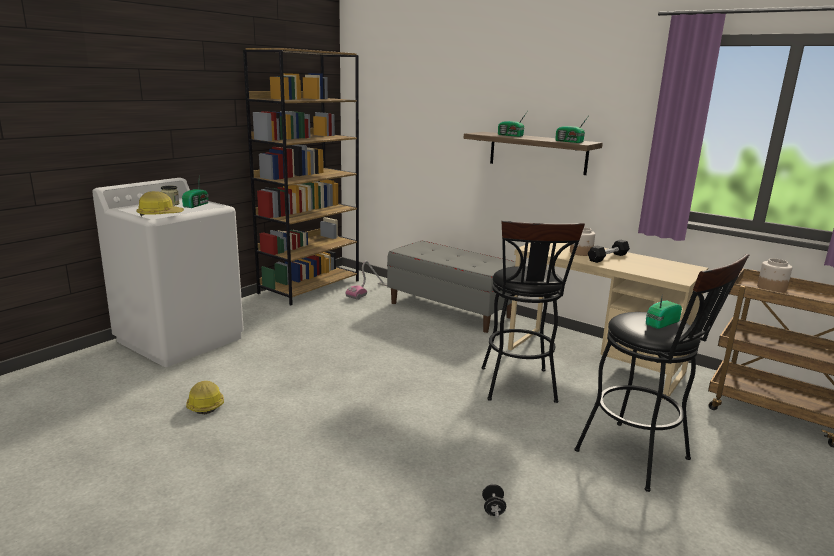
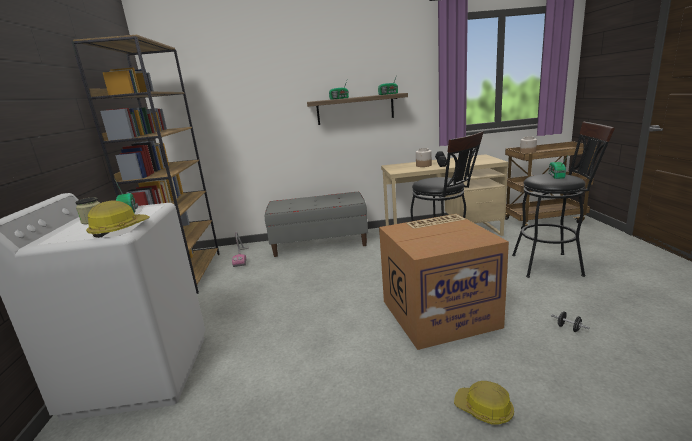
camera: 40 degrees left, 0 degrees up
hard hat [186,381,224,414] -> hard hat moved to [454,381,514,425]
none -> cardboard box [379,214,509,350]

